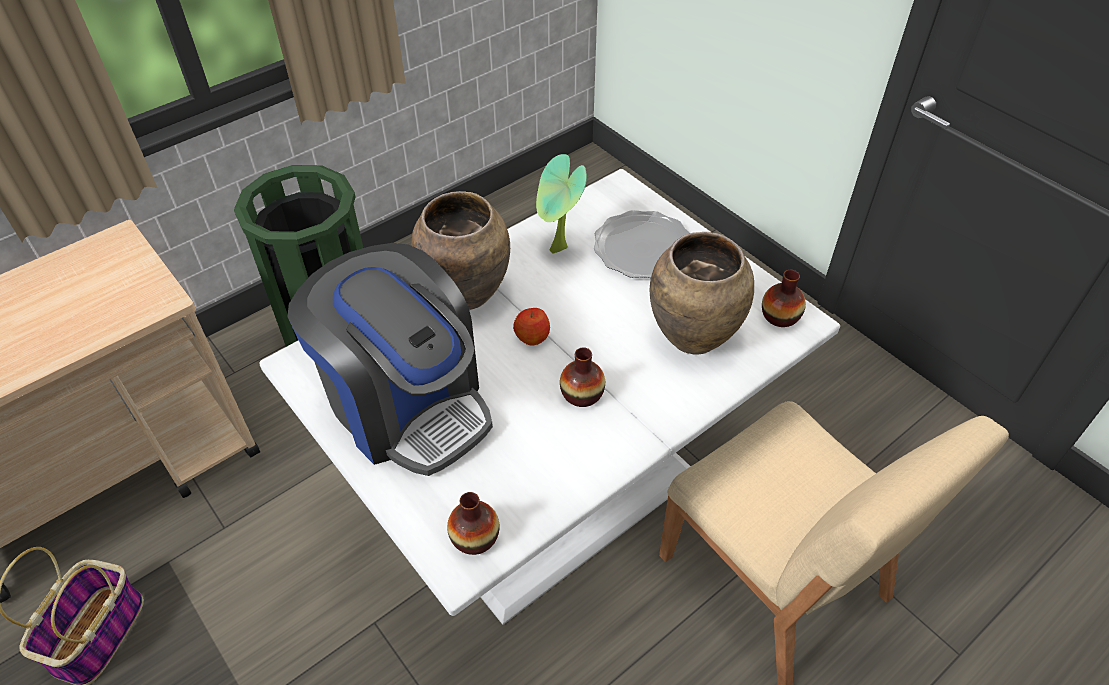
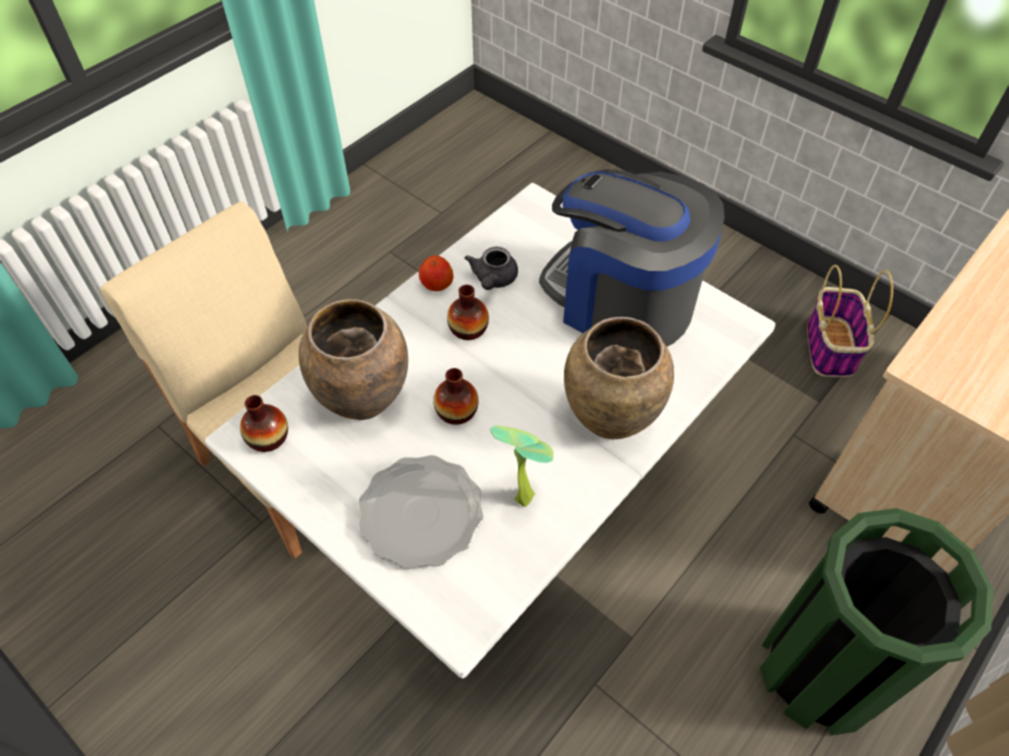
camera: 170 degrees right, 5 degrees up
vase [447,492,499,555] -> vase moved to [433,368,479,425]
apple [513,308,550,345] -> apple moved to [419,255,453,291]
none -> grey teapot [464,247,518,290]

